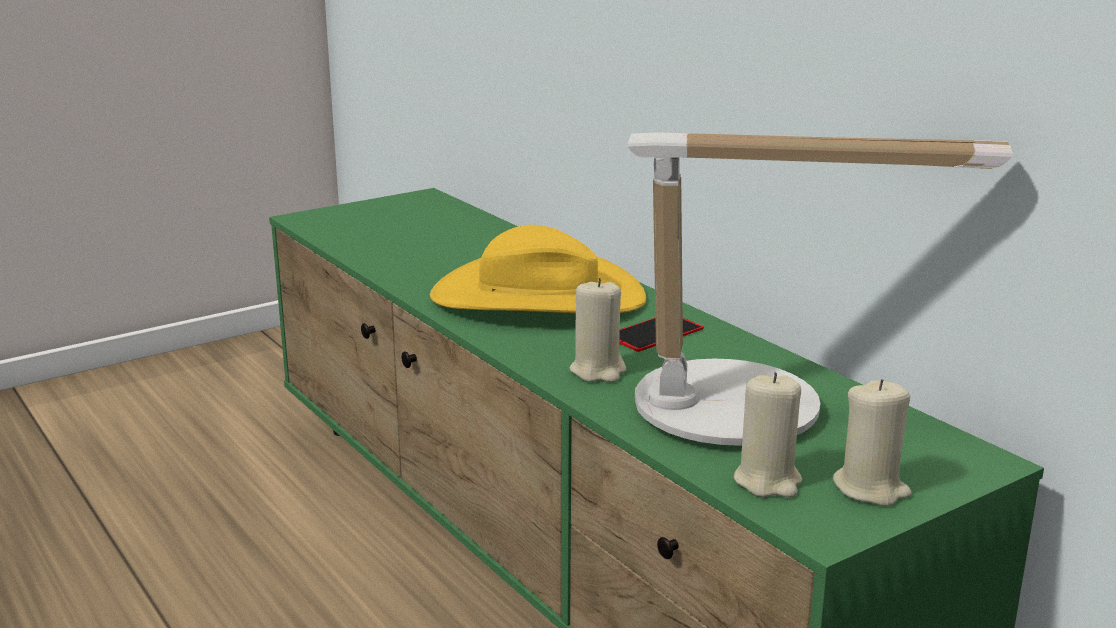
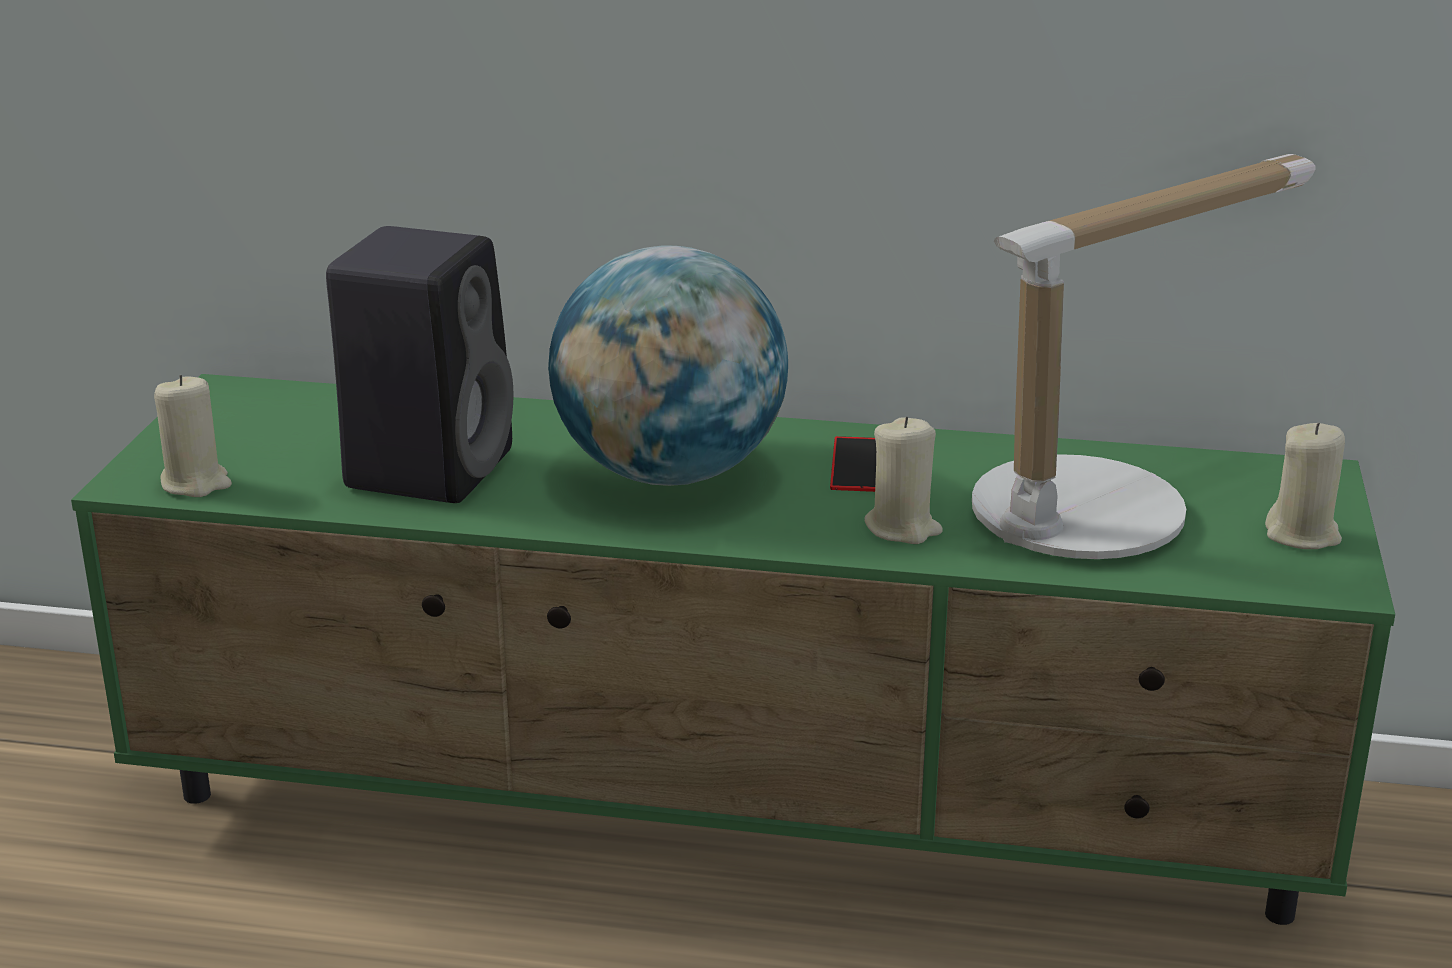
camera: 45 degrees left, 5 degrees up
yellow hat [430,225,646,313] -> globe [548,245,788,486]
beige candle [734,372,802,497] -> beige candle moved to [154,375,232,497]
none -> black speaker [326,226,513,503]

